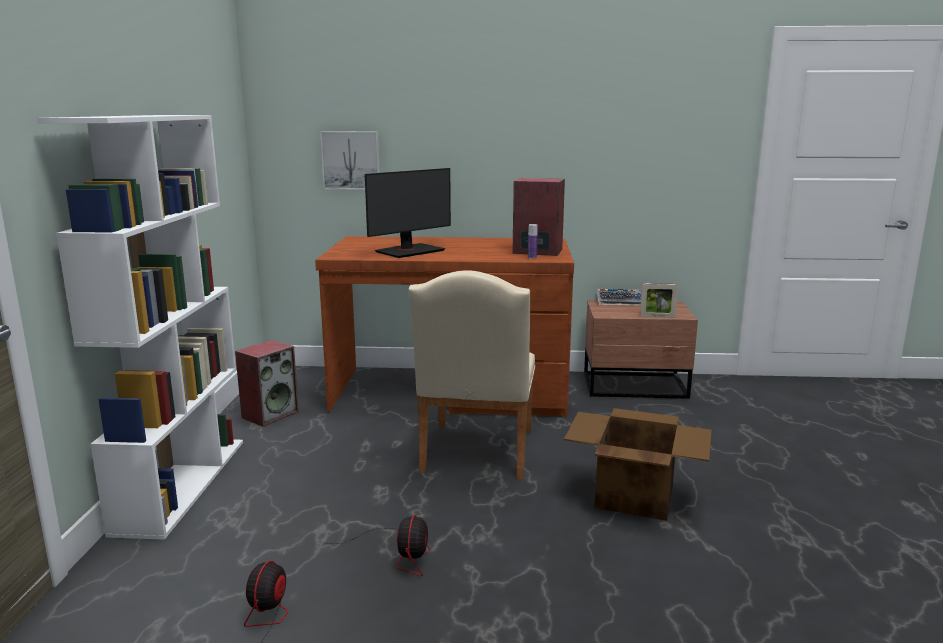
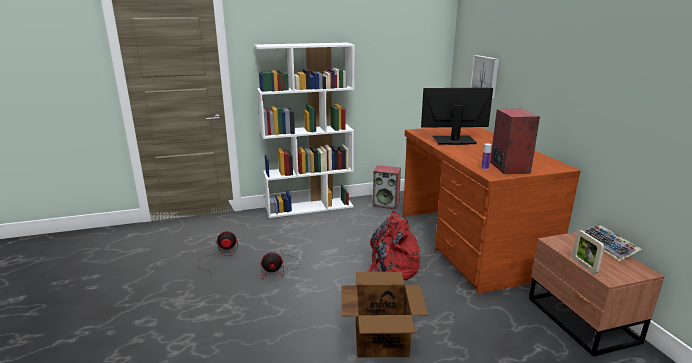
camera: 70 degrees right, 5 degrees up
monitor [365,168,451,258] -> monitor turned 150 degrees clockwise [421,88,493,145]
beige chair [408,270,535,480] -> red backpack [367,210,421,280]

